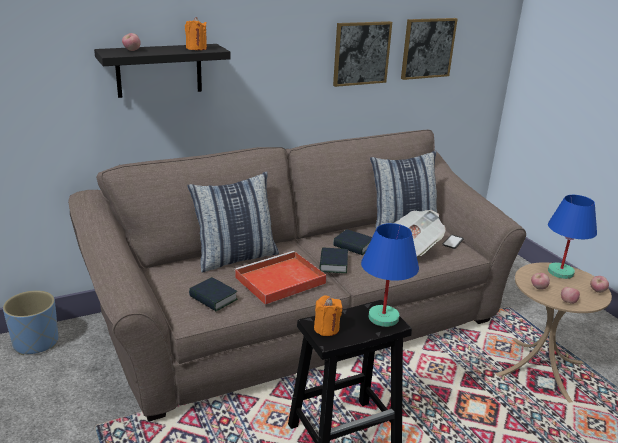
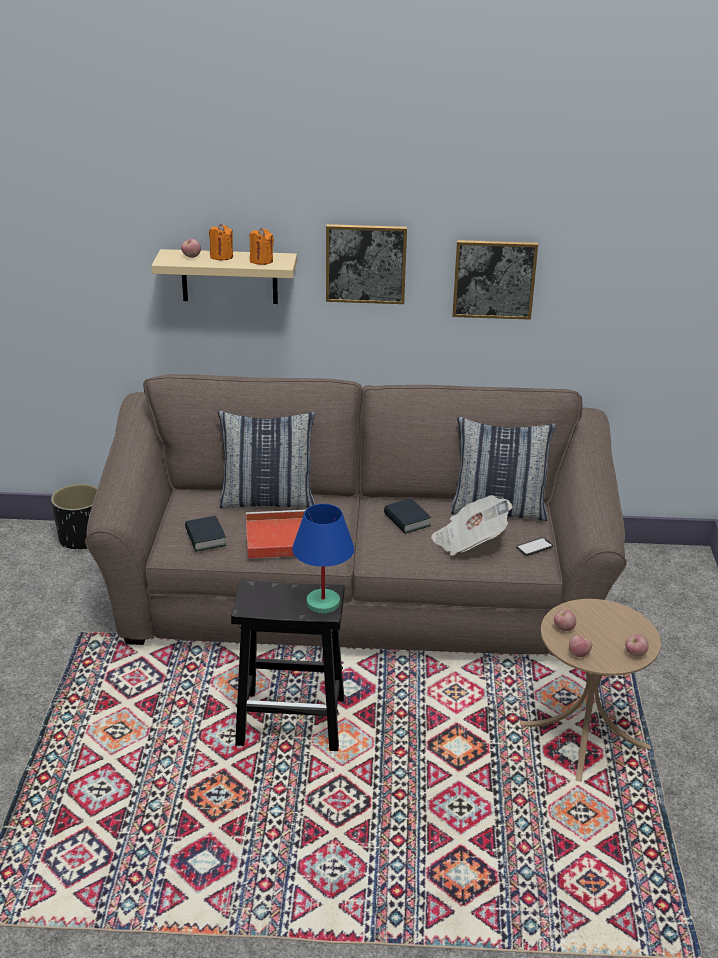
camera: 30 degrees right, 5 degrees up
blue planter [3,290,58,355] -> black planter [51,484,98,549]
black shelf [94,44,230,98] -> beige shelf [151,249,297,304]
orange candle [314,296,342,336] -> orange candle moved to [209,224,233,260]
book [319,247,348,273] -> none
picture [401,18,458,80] -> picture moved to [326,224,407,304]
blue table lamp [548,195,597,279] -> none

